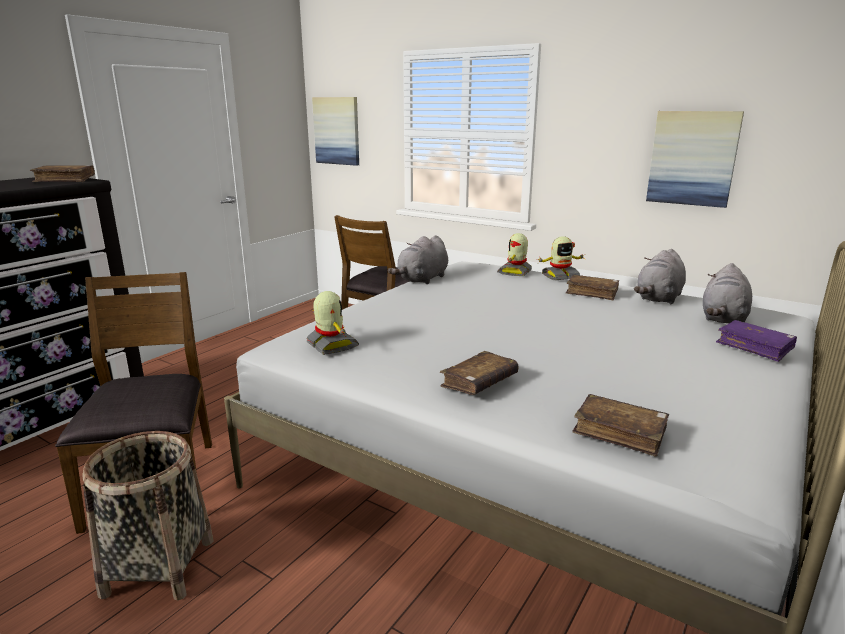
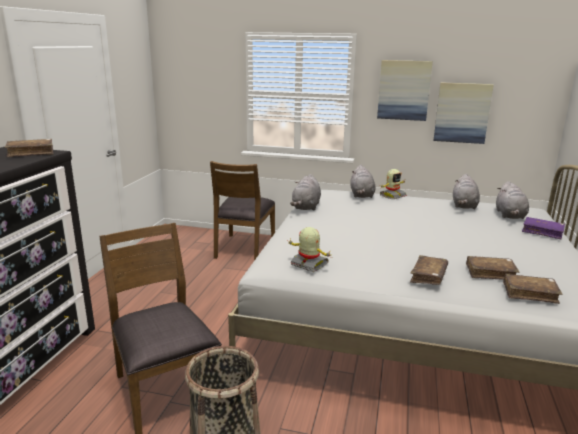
camera: 20 degrees left, 0 degrees up
picture [312,97,359,166] -> picture moved to [377,60,433,121]
toy robot [497,233,532,276] -> grey plush toy [350,165,375,198]
brown book [566,275,619,300] -> brown book moved to [466,256,520,280]

